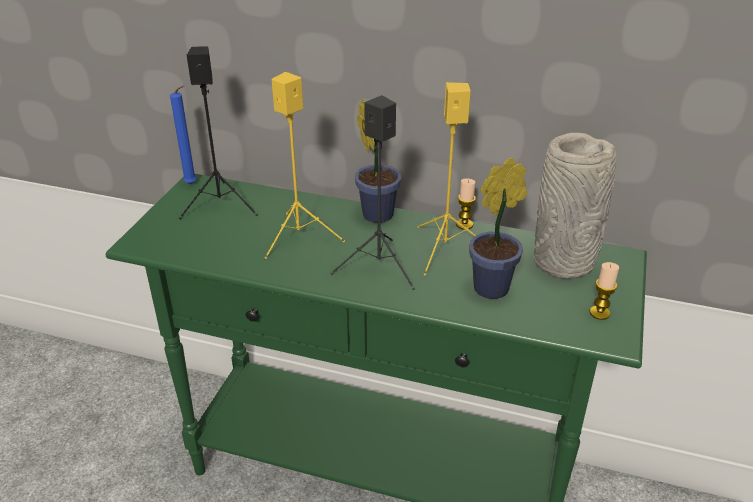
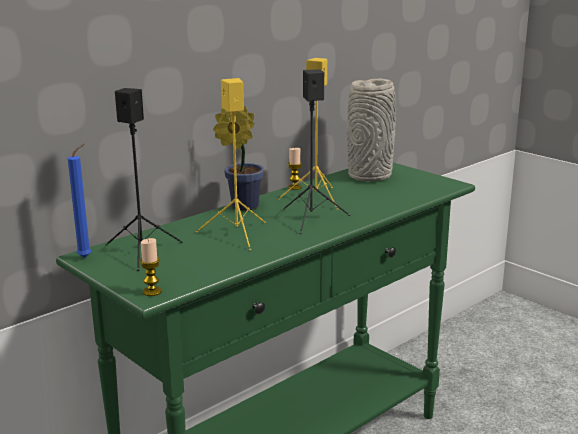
camera: 60 degrees left, 15 degrees down
potted plant [469,157,527,299] -> none
candle [590,262,619,320] -> candle moved to [140,238,162,296]

